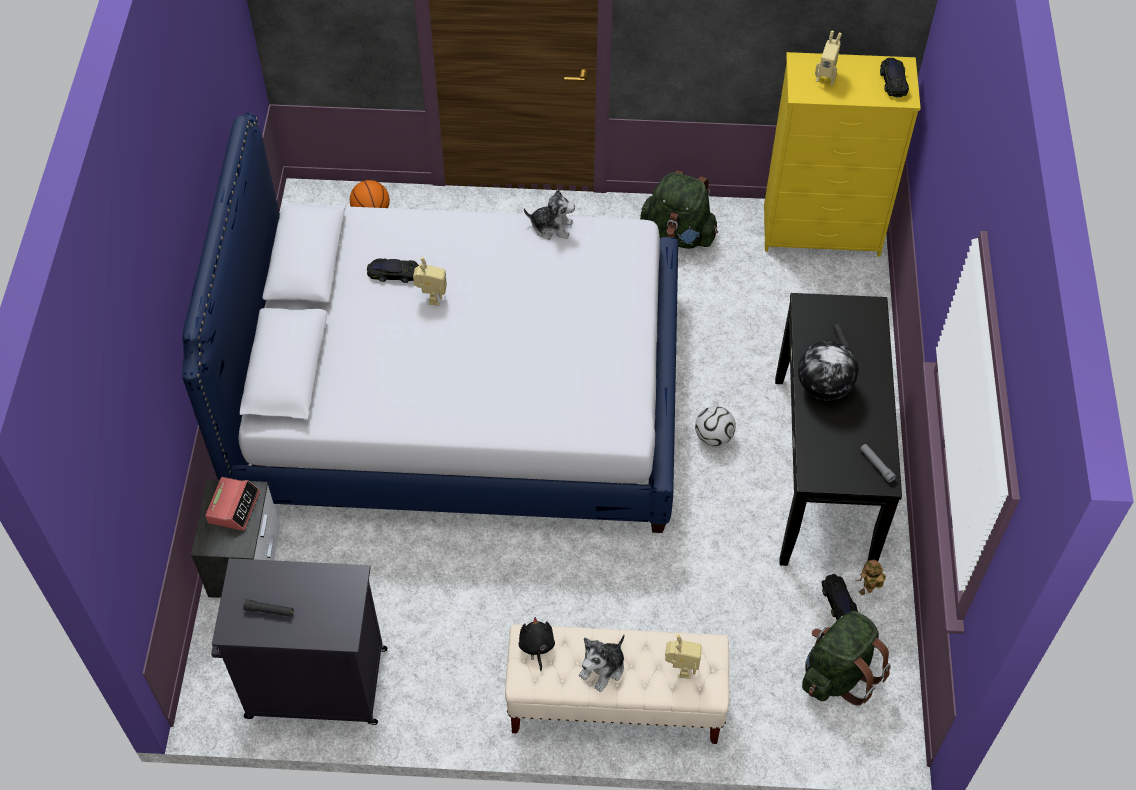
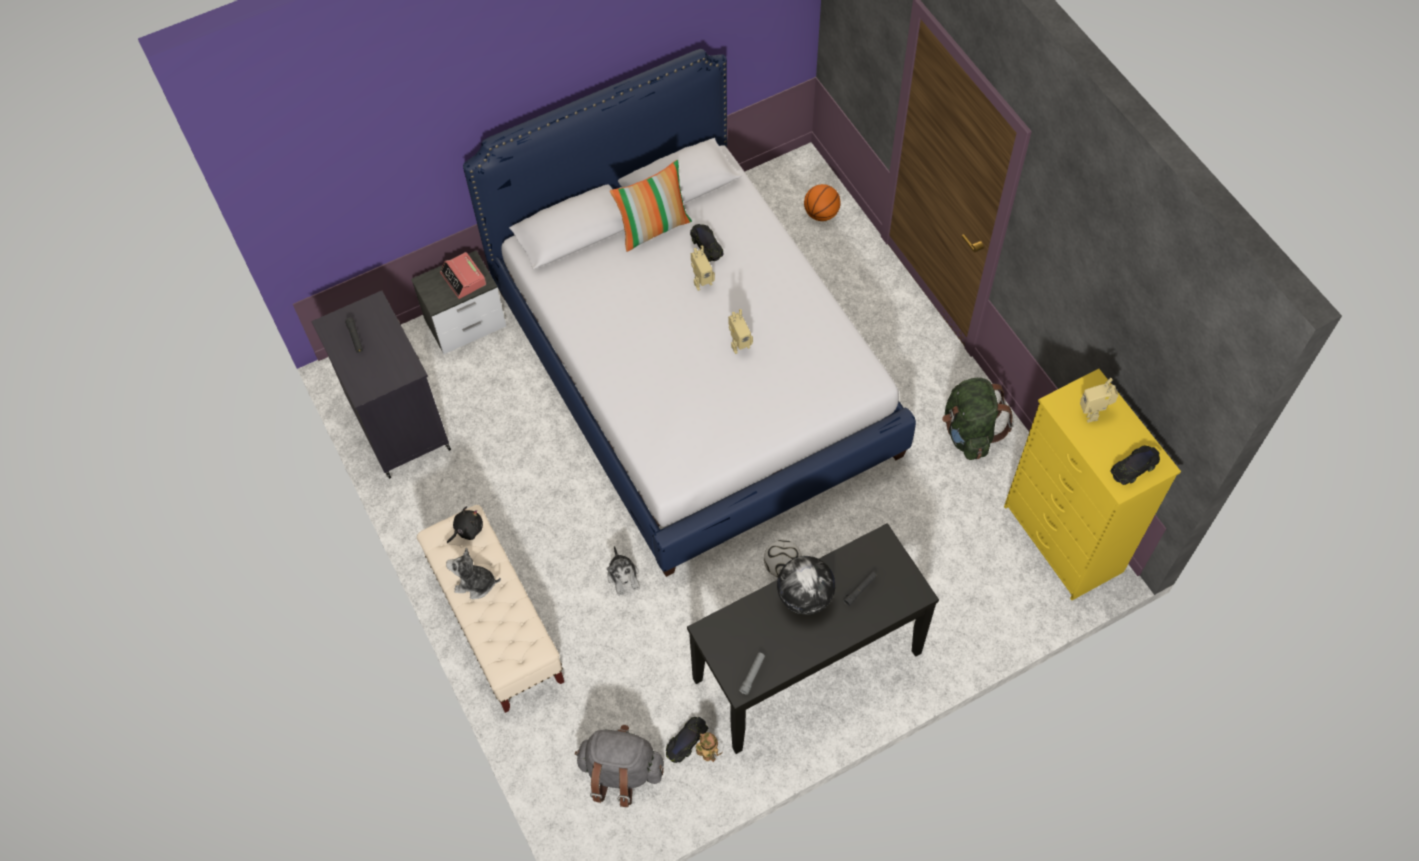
camera: 60 degrees right, 5 degrees up
alarm clock [205,477,260,531] -> alarm clock turned 75 degrees clockwise [440,252,486,299]
plush toy [524,189,575,240] -> plush toy moved to [606,546,640,596]
toy robot [665,634,702,679] -> toy robot moved to [728,309,753,354]
green backpack [802,611,891,706] -> grey backpack [575,725,664,807]
none -> pillow [610,160,692,252]

